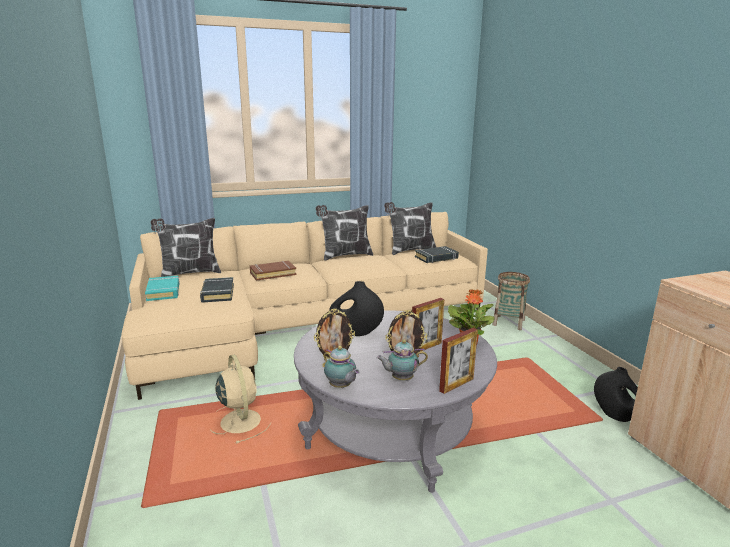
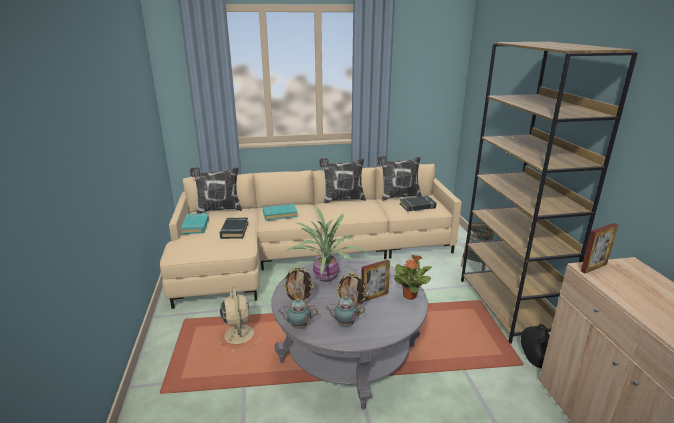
camera: 10 degrees right, 5 degrees up
brown book [250,261,296,281] -> turquoise book [263,204,298,221]
teapot [324,346,360,388] -> teapot turned 120 degrees clockwise [278,298,318,329]
black vase [329,281,384,336] -> potted plant [285,208,367,282]
picture frame [439,328,478,394] -> picture frame moved to [581,223,618,273]
none -> brown bookcase [461,42,638,344]

